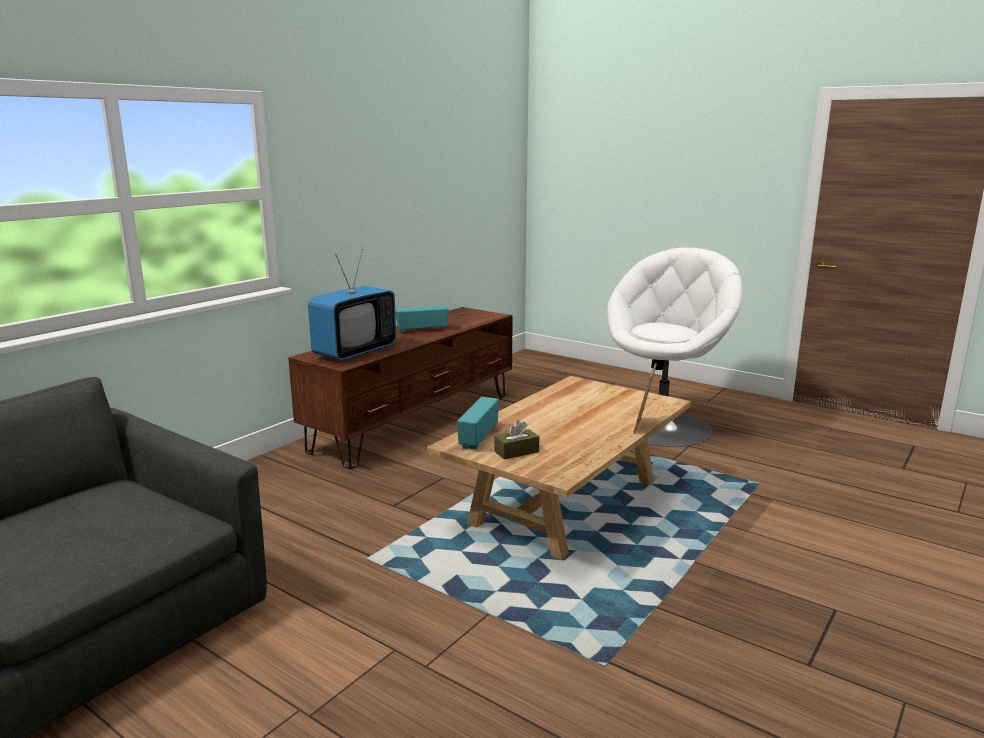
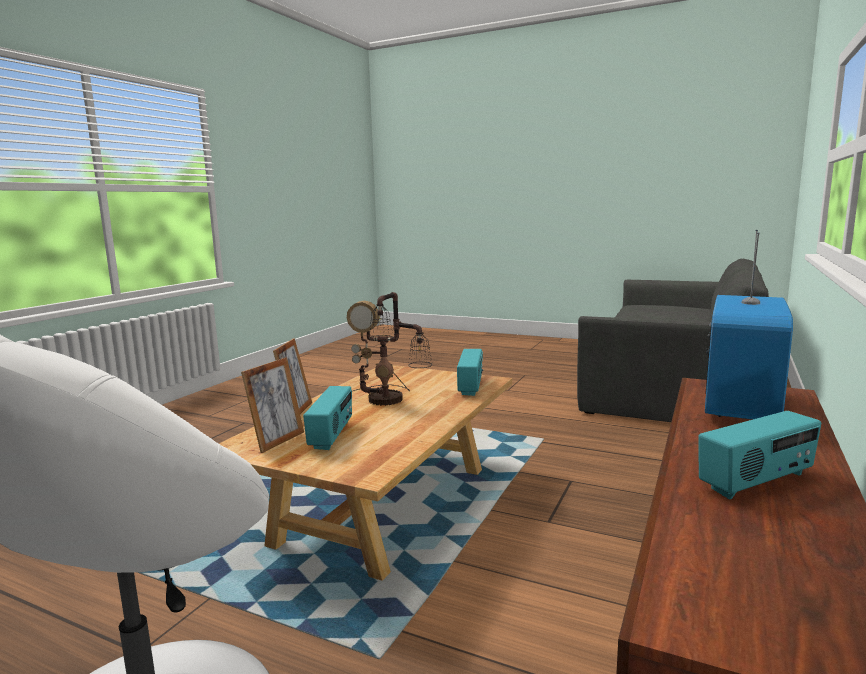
camera: 170 degrees right, 5 degrees down
brown tissue box [494,421,539,460] -> none
none -> picture frame [241,357,304,453]
none -> radio [303,386,352,450]
none -> table lamp [347,292,432,406]

